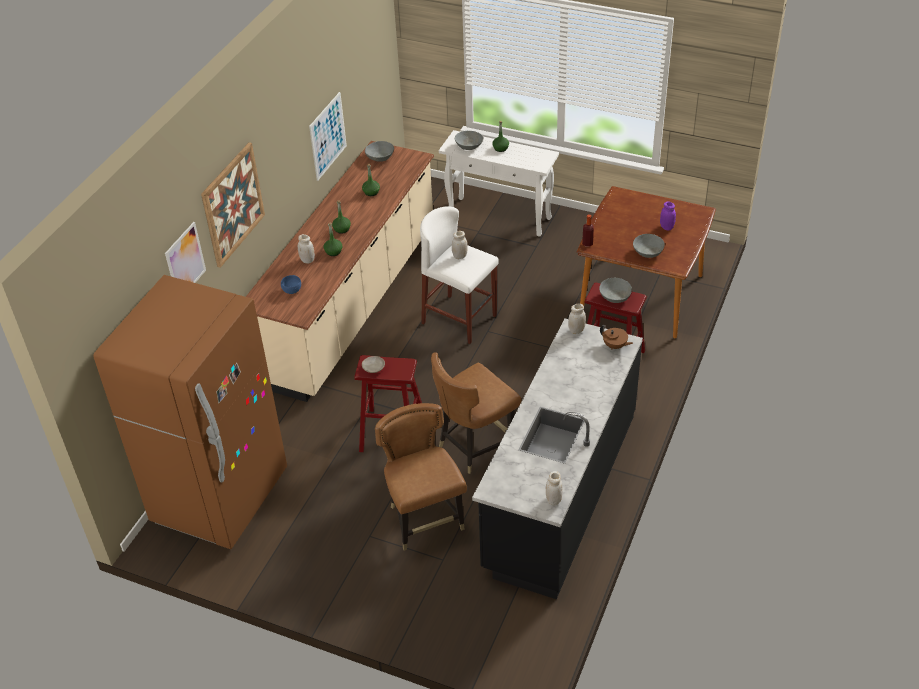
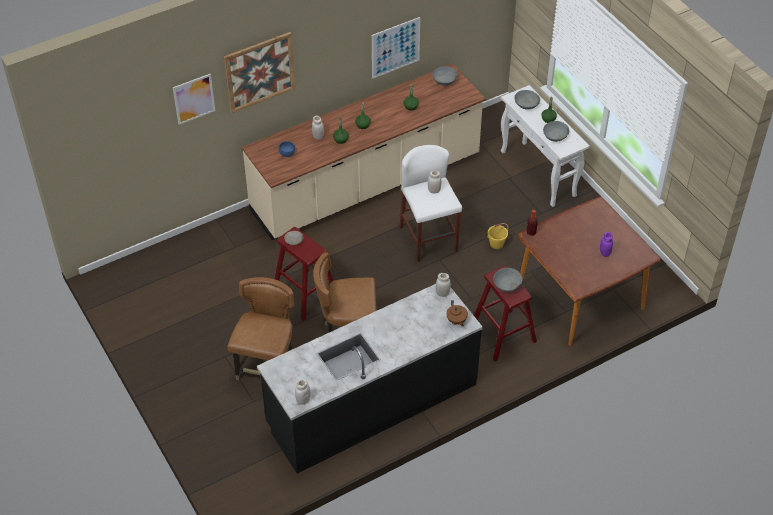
camera: 35 degrees right, 5 degrees up
brown fridge [93,275,287,549] -> none
grey bowl [633,234,665,258] -> grey bowl moved to [543,121,569,142]
none -> yellow bucket [487,223,508,249]

